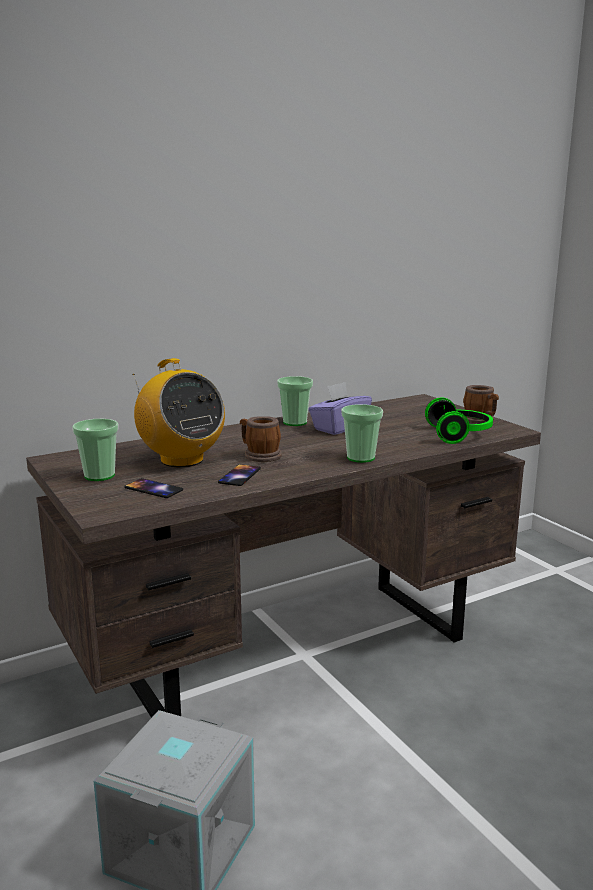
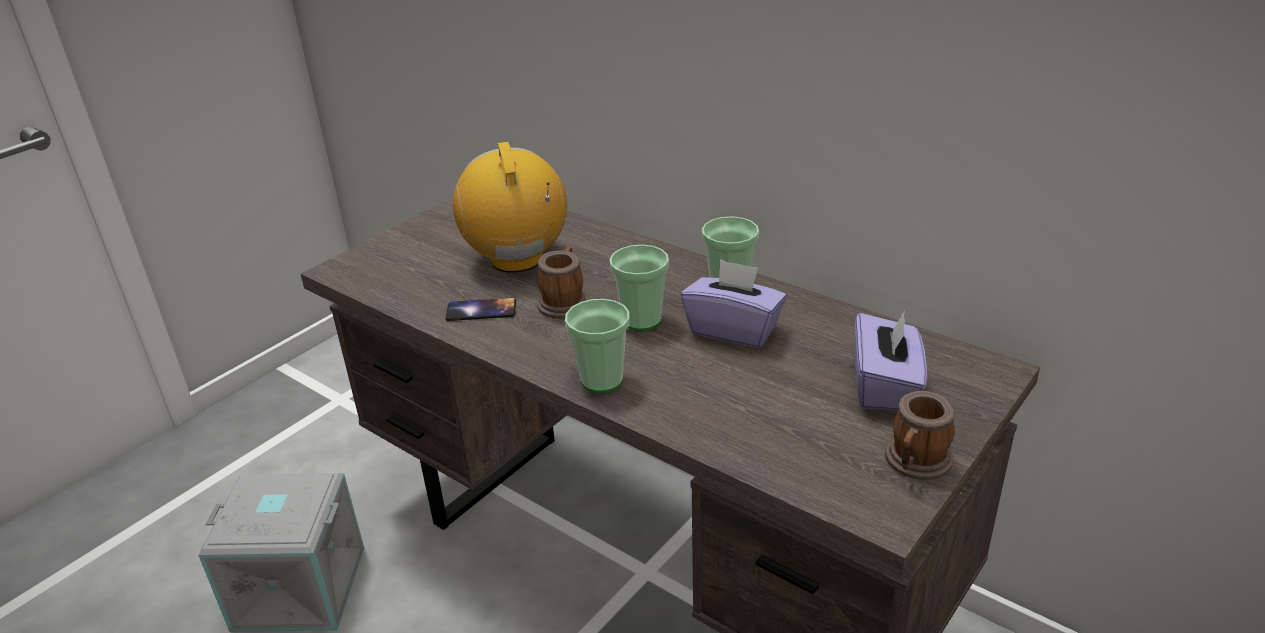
camera: 70 degrees right, 15 degrees up
cup [72,419,119,481] -> cup moved to [610,245,669,331]
phone [124,478,183,498] -> none
radio [132,358,225,467] -> radio turned 135 degrees clockwise [453,142,567,273]
headphones [425,397,493,444] -> none
none -> purple tissue box [855,310,927,411]

